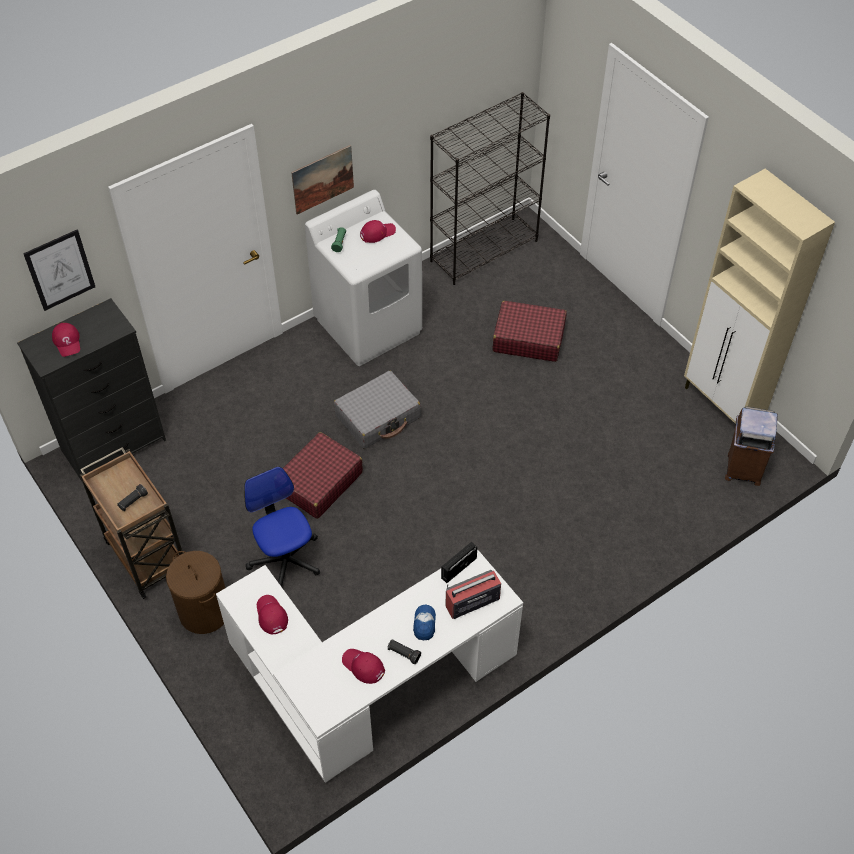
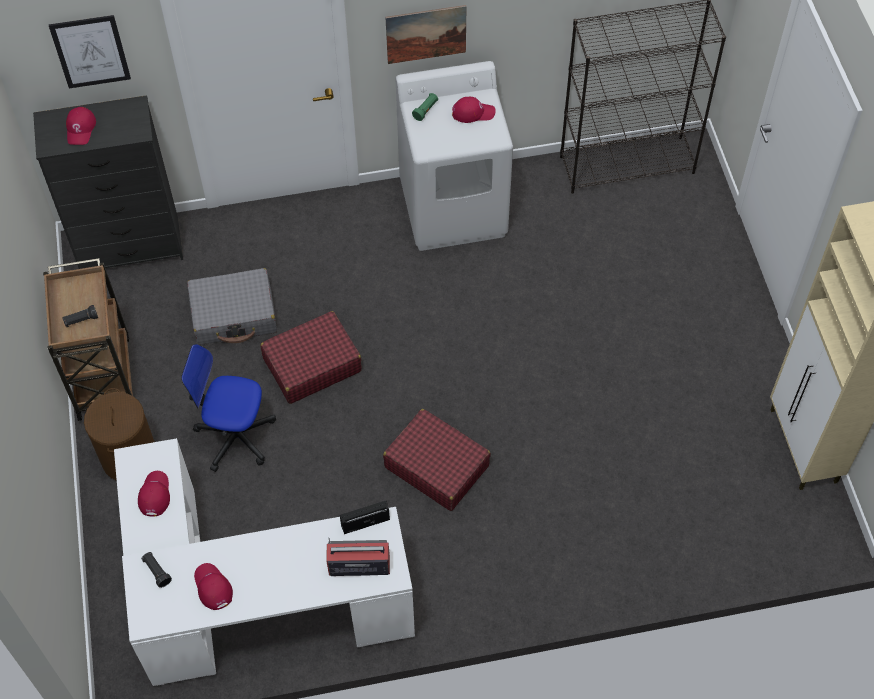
camera: 25 degrees right, 5 degrees up
office chair [244,467,320,587] -> office chair turned 75 degrees counterclockwise [181,344,276,472]
grey suitcase [334,371,421,449] -> grey suitcase moved to [187,268,277,345]
black flashlight [388,639,421,664] -> black flashlight moved to [141,552,172,588]
cap [413,605,436,640] -> none
red suitcase [493,301,567,362] -> red suitcase moved to [383,409,491,511]
brown trash can [725,407,778,486] -> none

